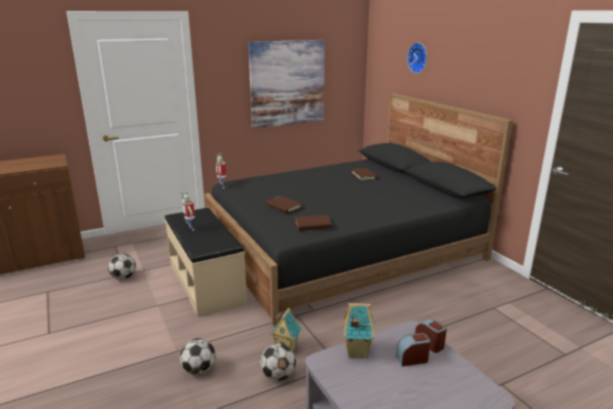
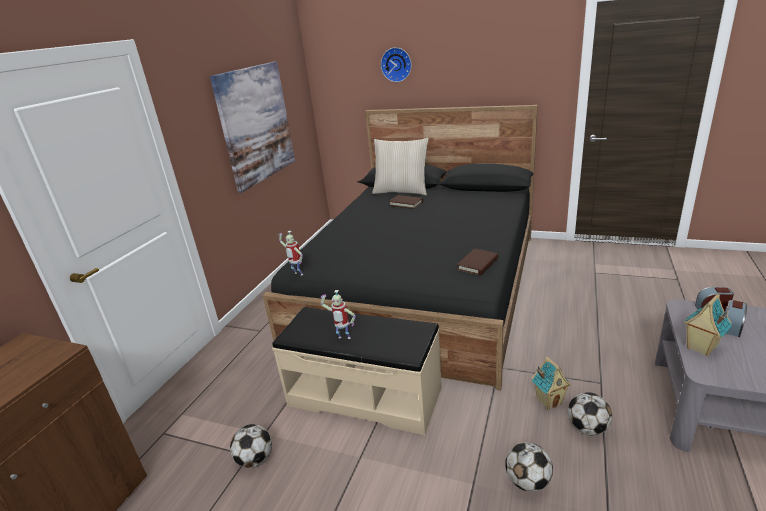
camera: 40 degrees left, 5 degrees up
brown book [266,196,302,213] -> none
none -> beige pillow [372,138,429,195]

